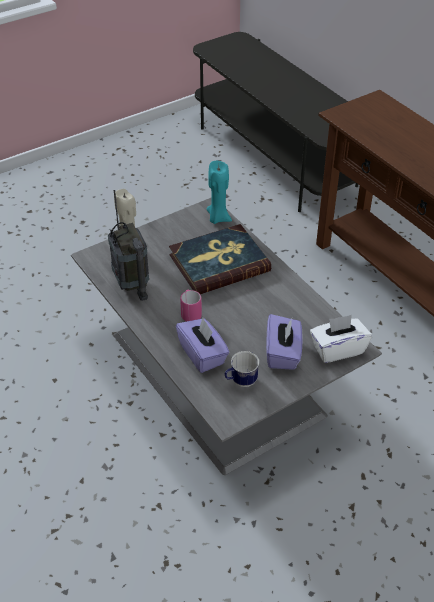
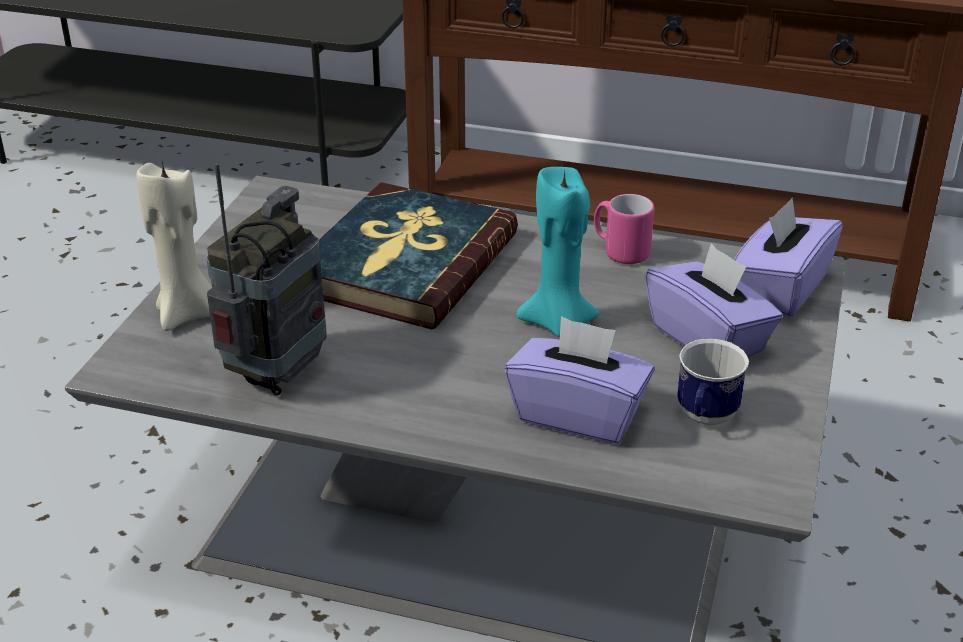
camera: 40 degrees left, 10 degrees down
radio [108,190,149,301] -> radio turned 90 degrees counterclockwise [206,163,327,396]
pink mug [180,290,202,322] -> pink mug moved to [594,194,654,264]
turquoise candle [207,161,232,224] -> turquoise candle moved to [516,167,599,337]
white tissue box [310,315,372,363] -> purple tissue box [734,198,843,317]

